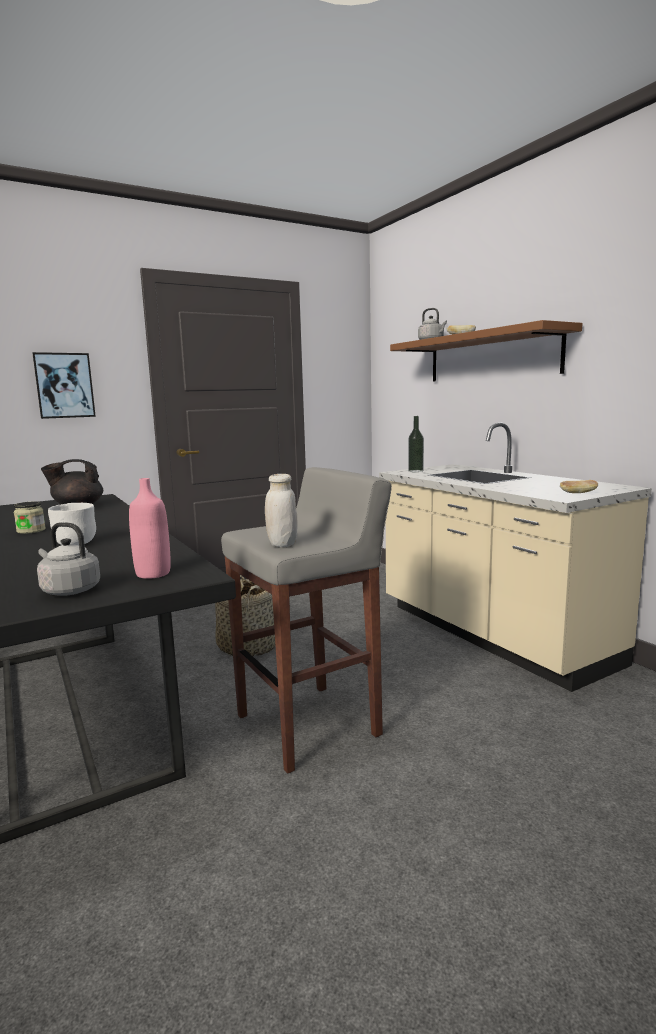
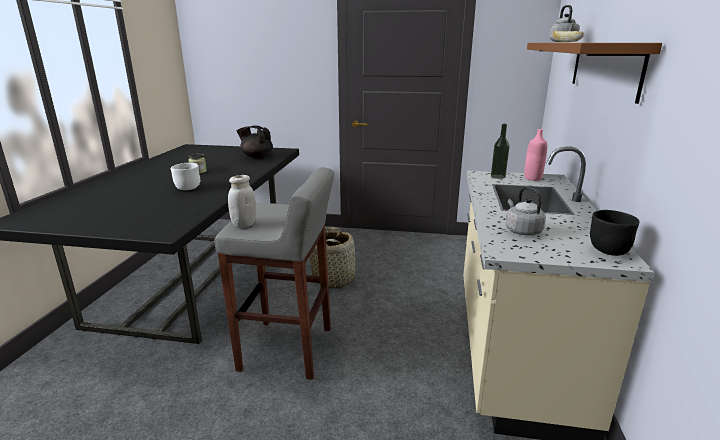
camera: 40 degrees right, 10 degrees up
picture [32,352,96,419] -> none
grey kettle [37,522,100,595] -> grey kettle moved to [506,187,546,236]
pink bottle [129,478,171,579] -> pink bottle moved to [524,129,547,181]
bread [560,480,598,493] -> none
none -> black bowl [590,210,639,256]

